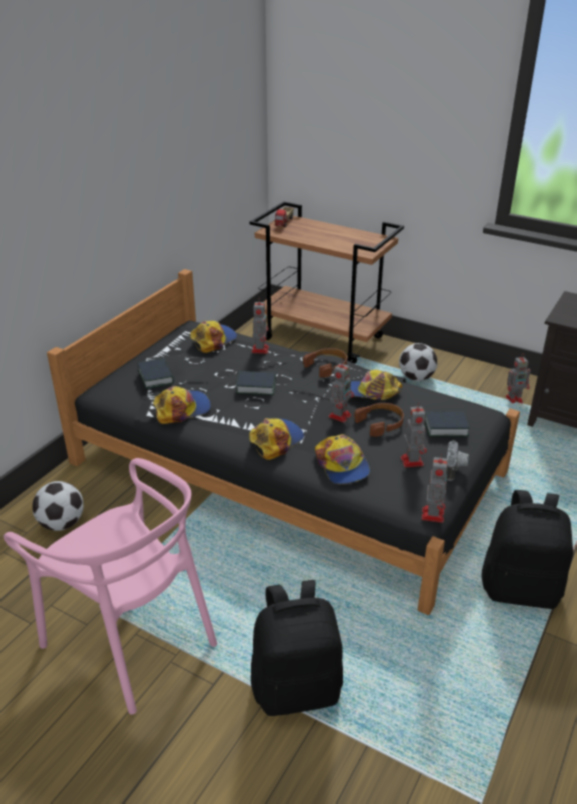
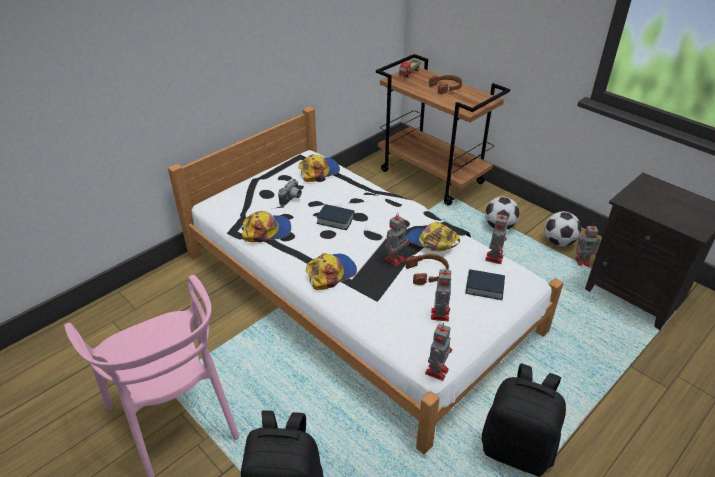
camera: 15 degrees right, 5 degrees up
football [32,481,83,531] -> football moved to [545,211,581,247]
black bed [47,269,520,615] -> white bed [168,106,564,454]
book [138,358,174,389] -> none
toy robot [252,298,269,354] -> toy robot moved to [485,214,508,264]
brown headphones [303,348,347,378] -> brown headphones moved to [429,75,462,94]
cap [315,434,370,484] -> none
camera [447,440,469,481] -> camera moved to [278,179,302,206]

